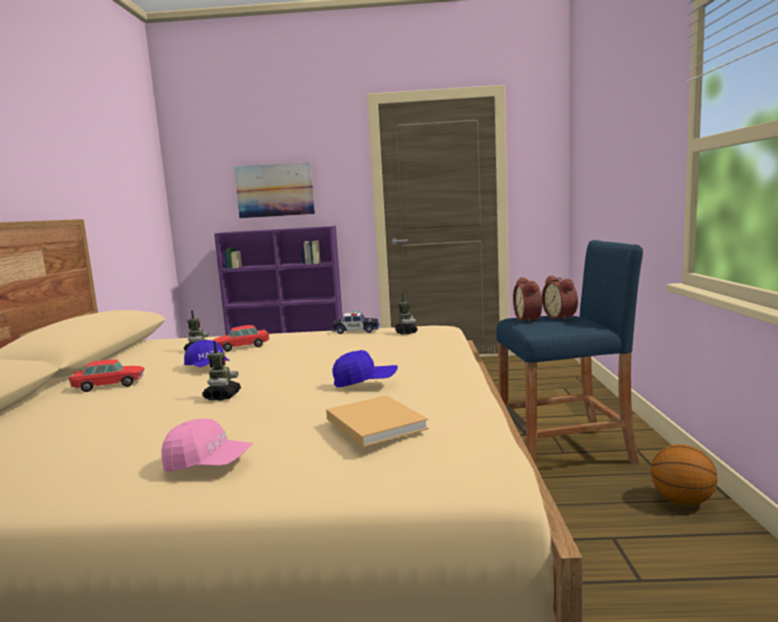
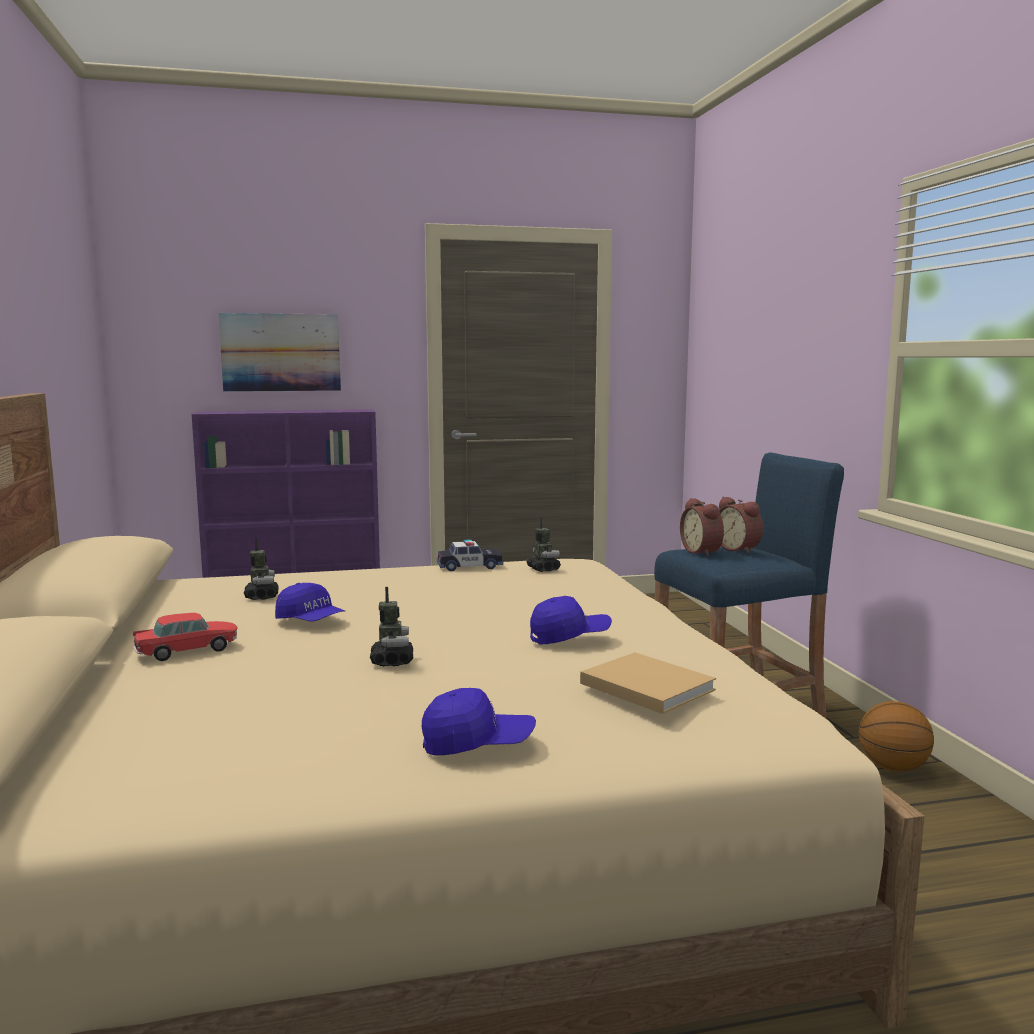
camera: 15 degrees left, 0 degrees up
pink cap [161,419,253,471] -> blue cap [422,688,536,755]
toy car [213,325,270,352] -> none

